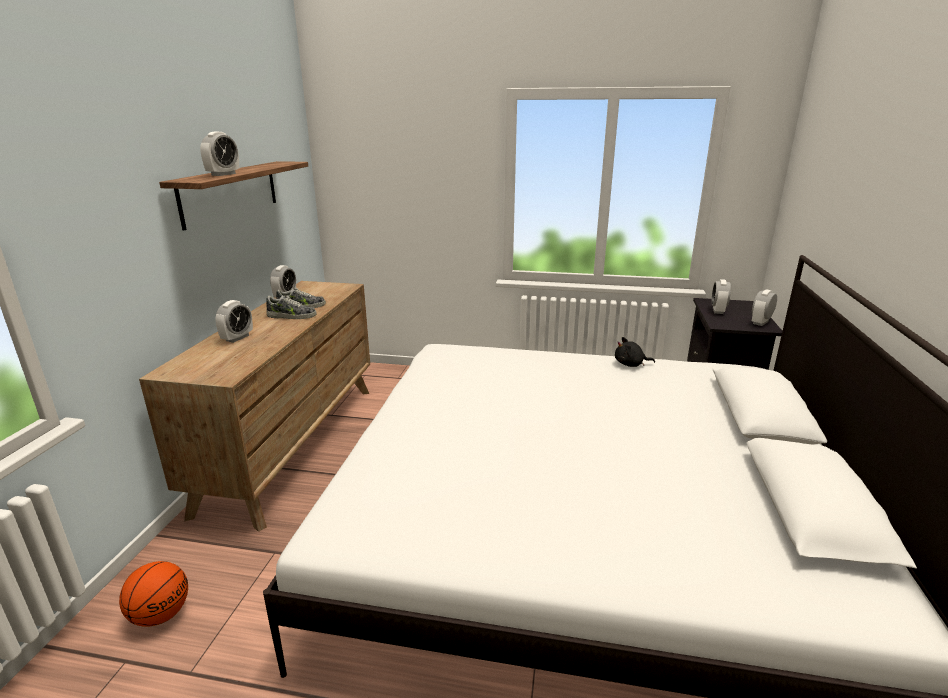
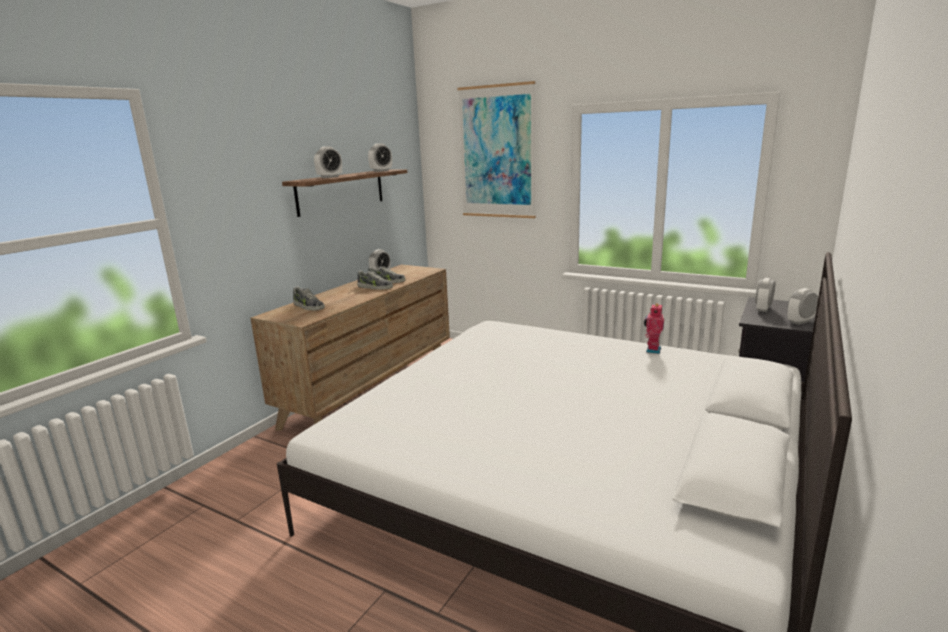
camera: 20 degrees right, 5 degrees down
basketball [119,561,188,627] -> none
alarm clock [215,300,253,343] -> alarm clock moved to [368,143,392,172]
black plush toy [615,337,655,367] -> toy robot [644,303,664,354]
none -> shoe [293,286,325,311]
none -> picture [457,81,536,218]

